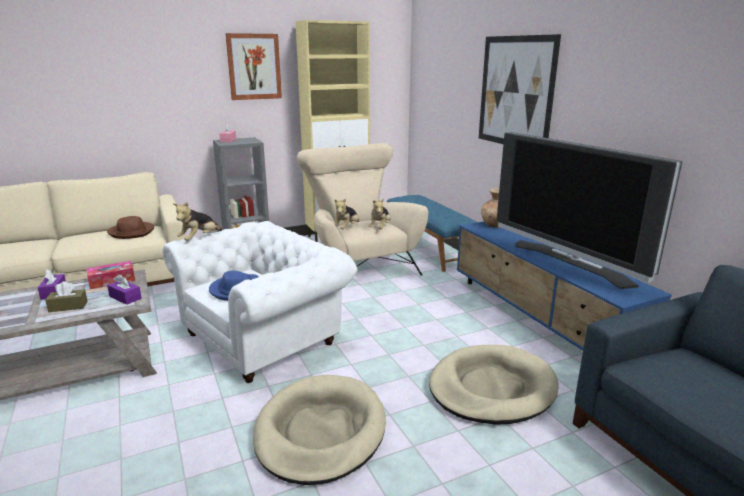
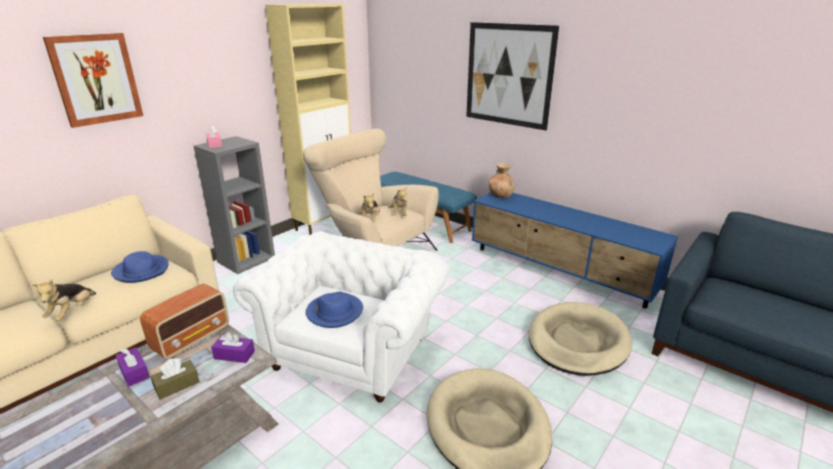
camera: 25 degrees left, 5 degrees up
tissue box [86,261,135,289] -> radio [140,284,229,359]
brown hat [107,216,154,239] -> blue hat [111,251,169,283]
plush toy [173,202,222,241] -> plush toy moved to [32,279,96,321]
picture [225,33,282,100] -> picture moved to [43,33,143,128]
television [497,132,682,289] -> none

